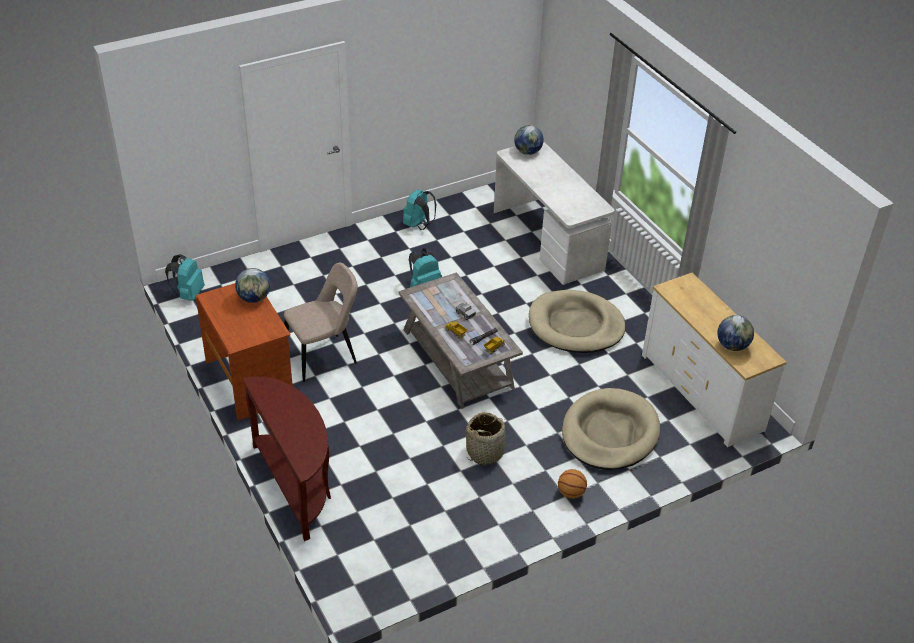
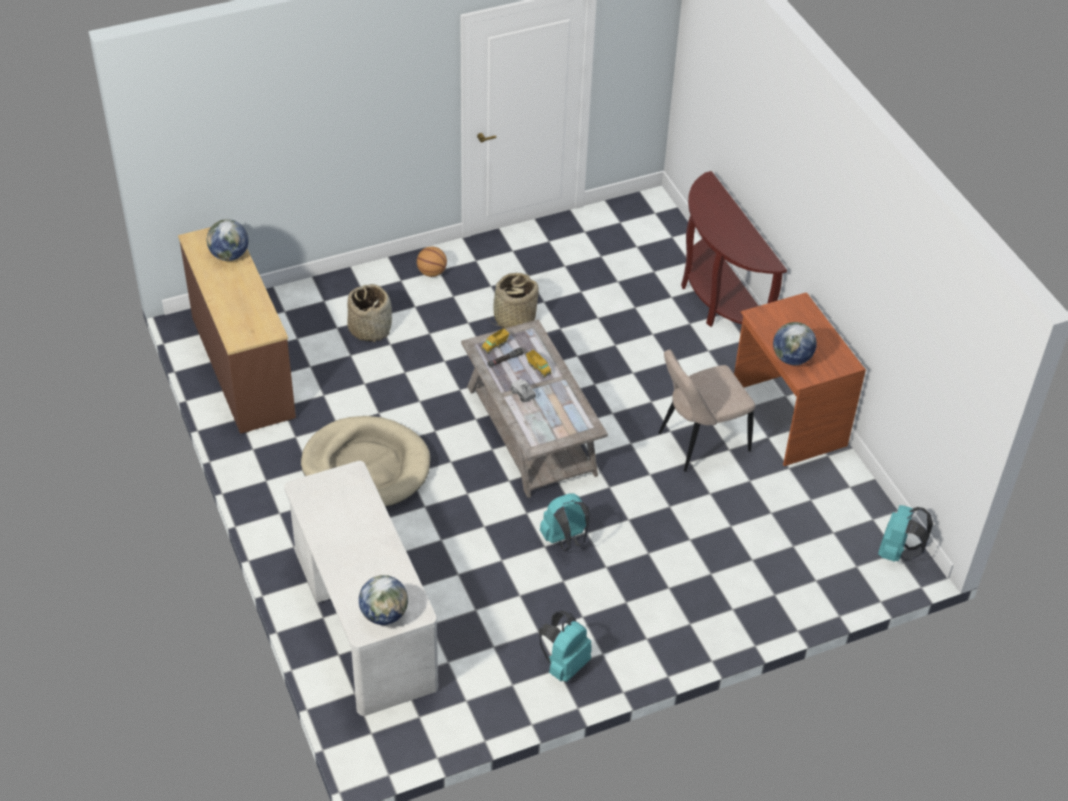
camera: 175 degrees left, 5 degrees up
beige dog bed [562,388,660,470] -> basket [347,284,392,342]
white dresser [642,273,787,447] -> brown dresser [178,227,296,434]

